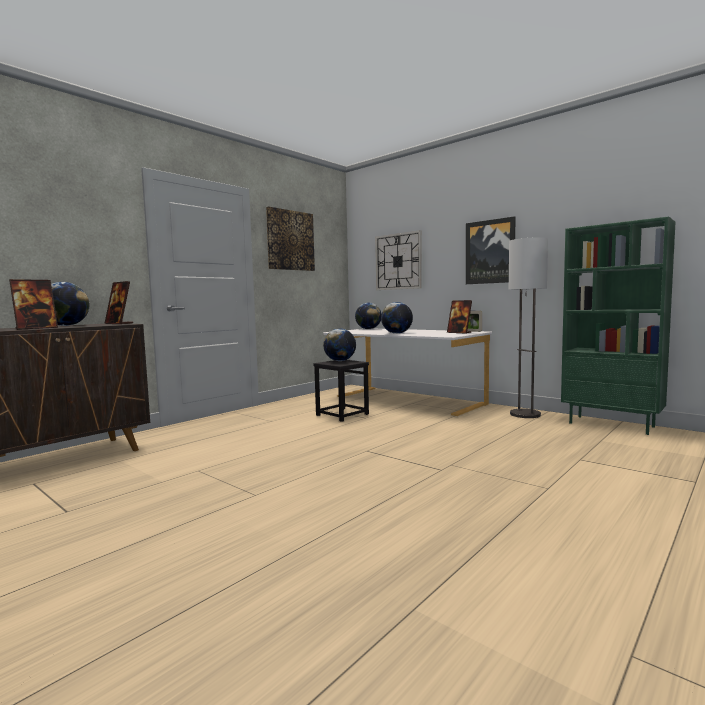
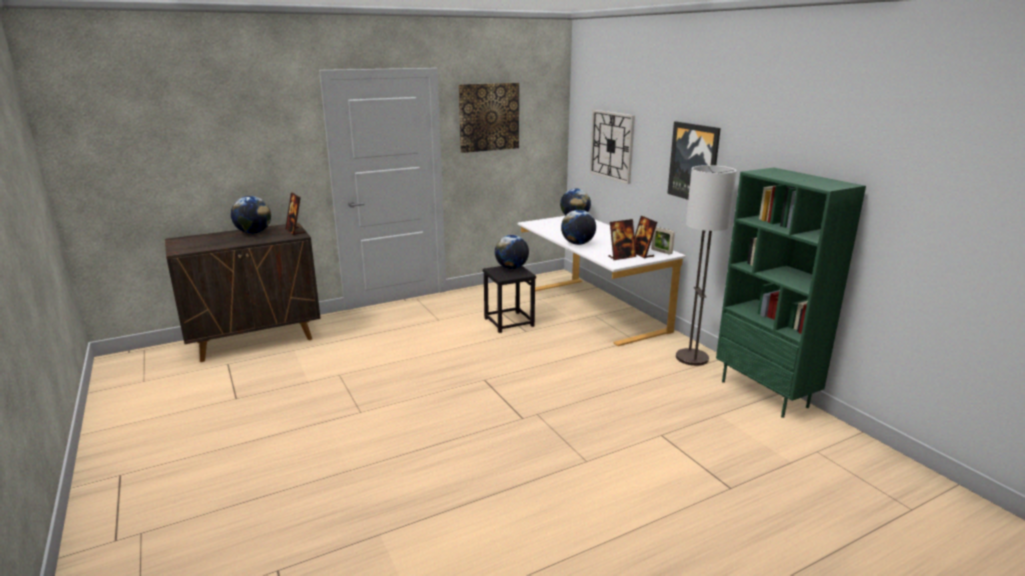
camera: 20 degrees right, 15 degrees up
picture frame [9,279,58,330] -> picture frame moved to [608,219,636,260]

